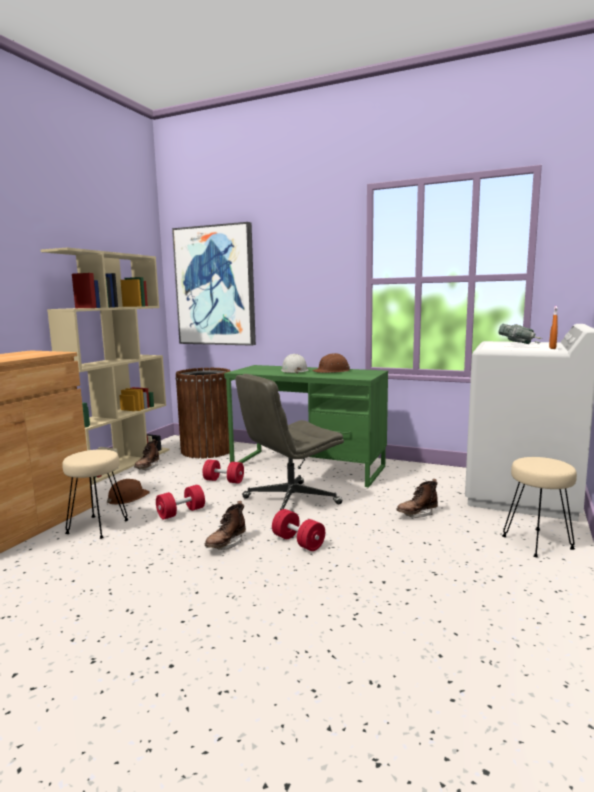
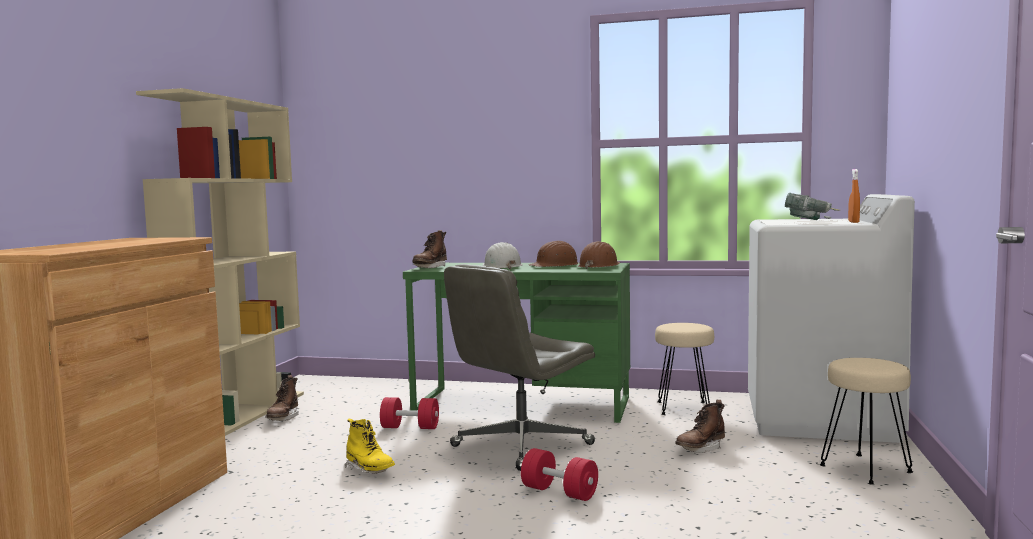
camera: 10 degrees left, 5 degrees down
beige stool [62,449,129,539] -> beige stool moved to [655,323,714,415]
brown hard hat [107,479,150,505] -> brown hard hat moved to [578,241,620,269]
red dumbbell [156,485,205,520] -> yellow boot [345,419,395,474]
picture [172,222,256,346] -> none
brown trash can [175,368,230,458] -> none
brown boot [205,501,246,550] -> brown boot moved to [412,230,447,268]

